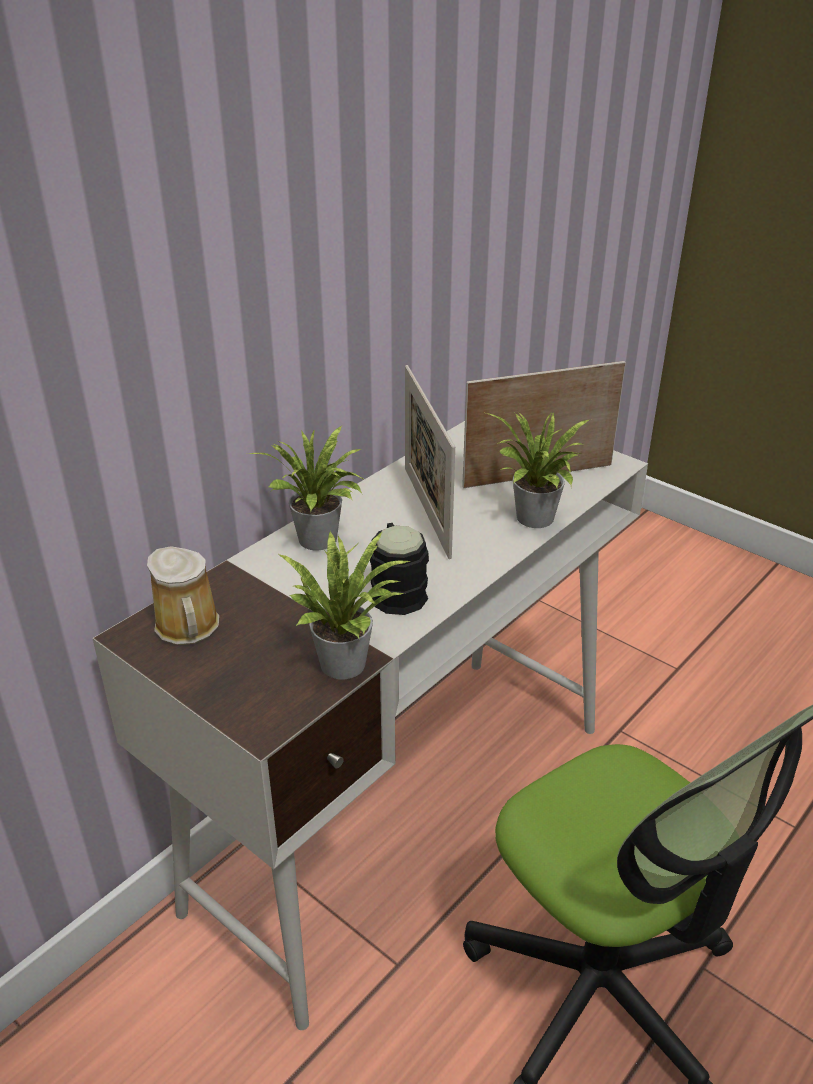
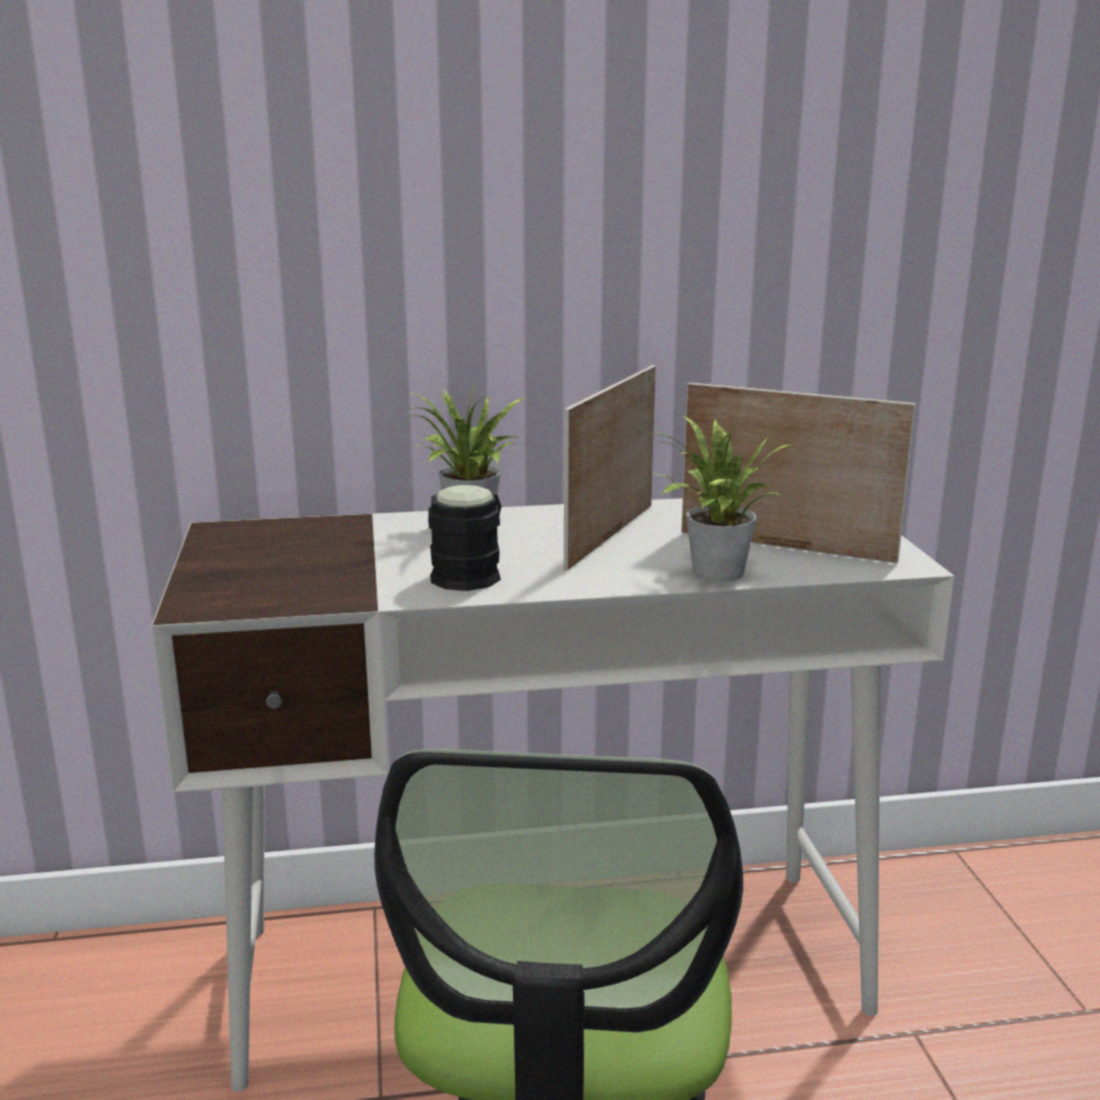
camera: 40 degrees right, 15 degrees down
mug [147,546,219,645] -> none
potted plant [279,531,412,680] -> none

